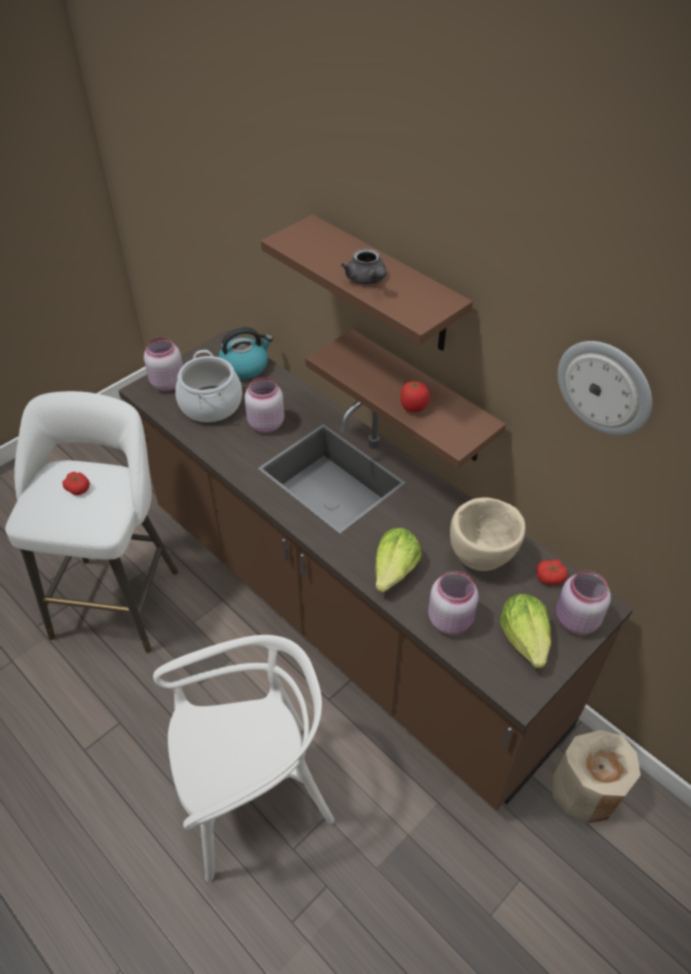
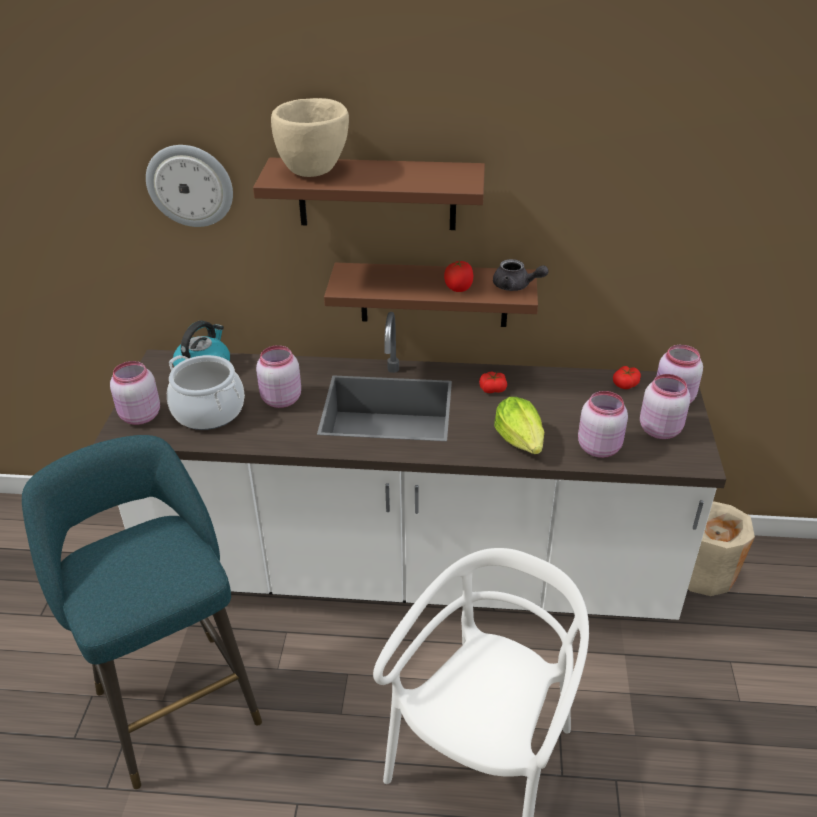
camera: 40 degrees left, 10 degrees down
white stool [5,391,178,653] -> turquoise stool [22,435,262,789]
tomato [62,472,90,495] -> tomato moved to [479,372,507,393]
brown counter [118,329,633,811] -> white counter [94,312,726,620]
grey teapot [341,248,387,285] -> grey teapot moved to [493,259,548,291]
beige bowl [450,498,525,571] -> beige bowl moved to [271,98,349,177]
lettuce [500,594,551,668] -> pink jar [640,374,690,439]
wall clock [558,341,652,436] -> wall clock moved to [146,145,233,227]

